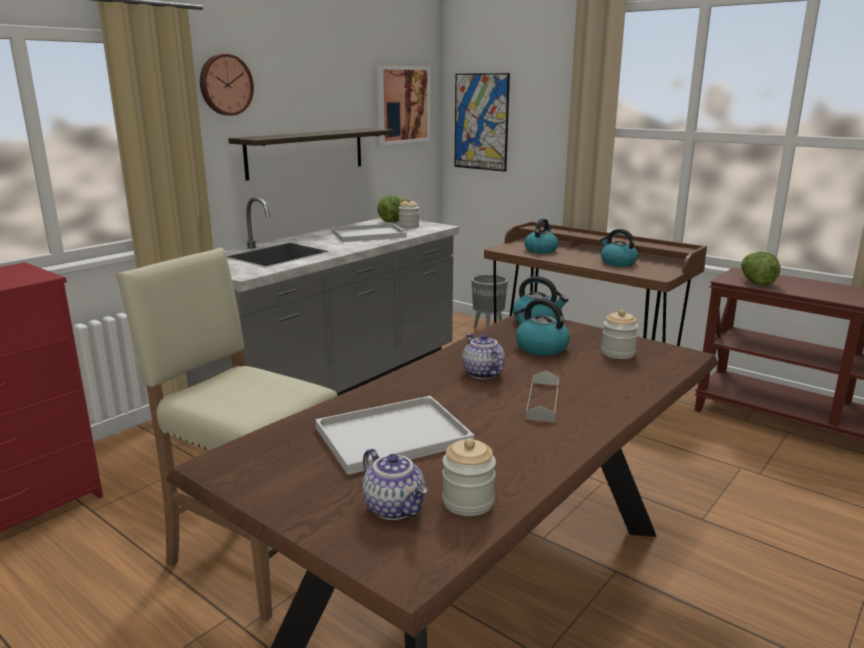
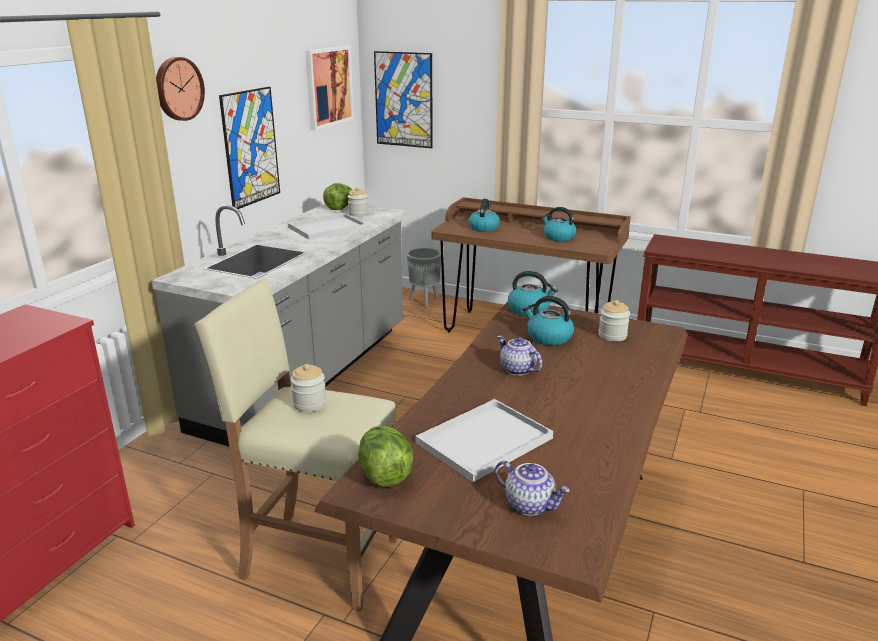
camera: 15 degrees left, 5 degrees up
shelf [228,128,394,181] -> picture [219,87,280,209]
jar [442,438,496,516] -> jar moved to [290,364,326,412]
grey tray [526,371,559,422] -> none
lettuce [741,251,780,286] -> lettuce moved to [358,426,414,487]

